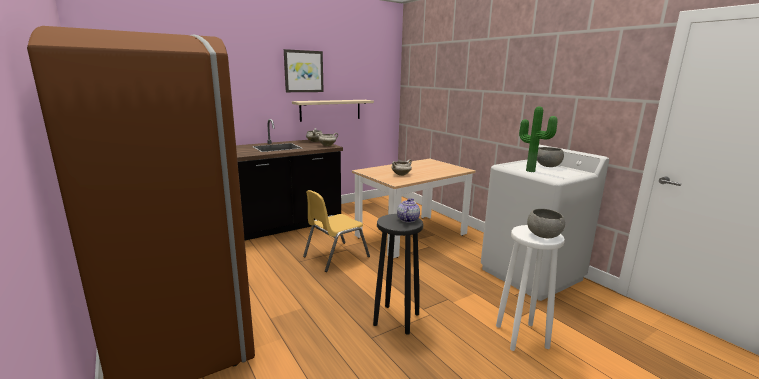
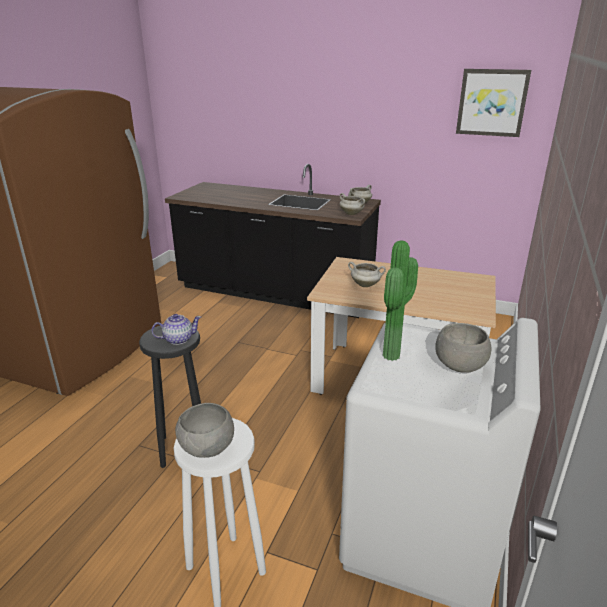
camera: 55 degrees right, 10 degrees up
picture [284,49,324,92] -> picture moved to [456,69,531,137]
beige shelf [292,100,374,122] -> none
yellow chair [303,190,370,272] -> none

